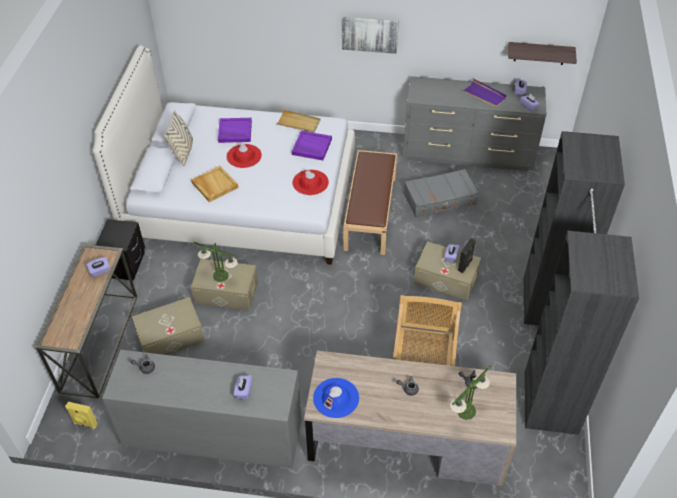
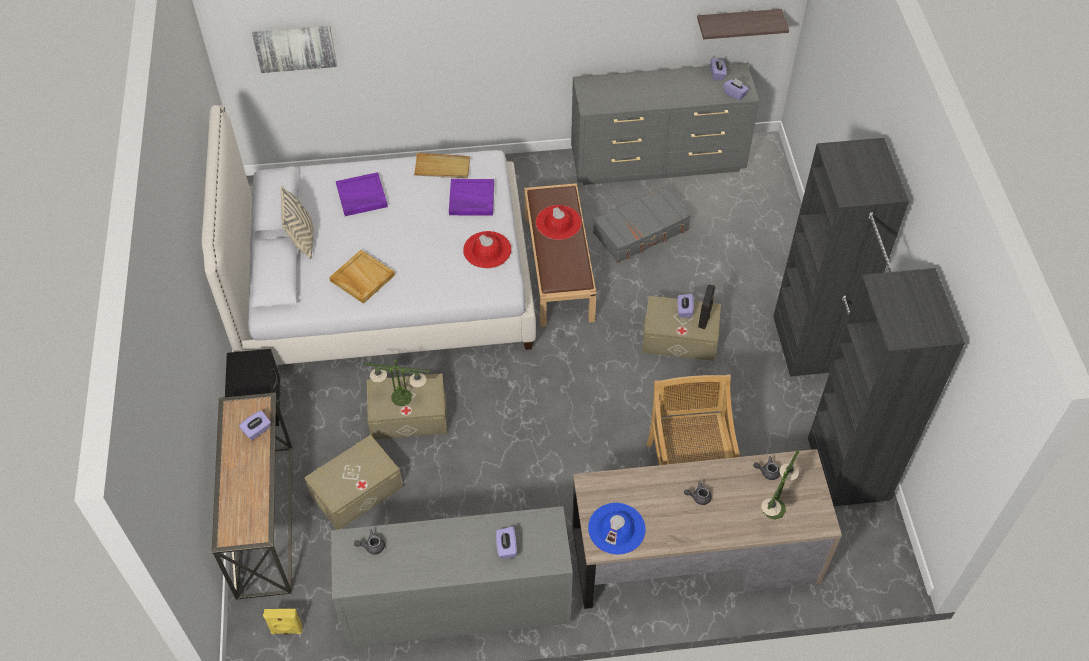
camera: 15 degrees left, 5 degrees up
red hat [226,144,262,168] -> red hat moved to [536,205,582,240]
picture [342,17,399,54] -> picture moved to [252,26,337,73]
purple tray [462,79,507,108] -> none

